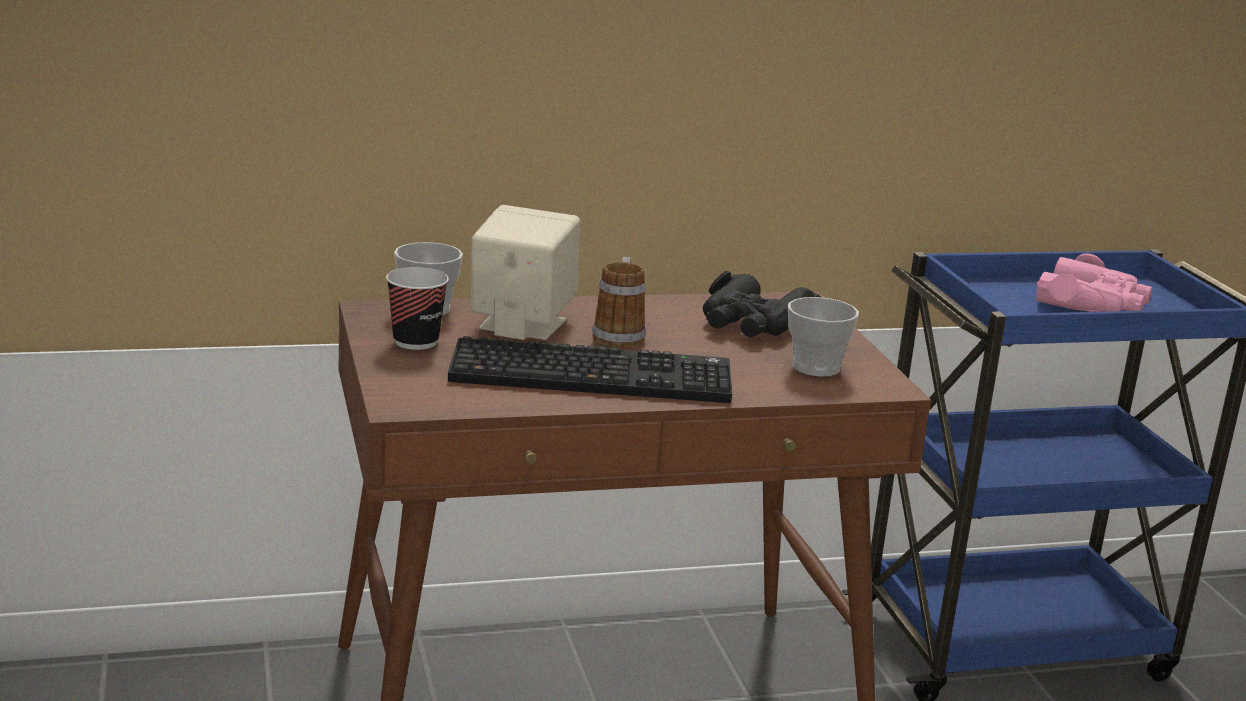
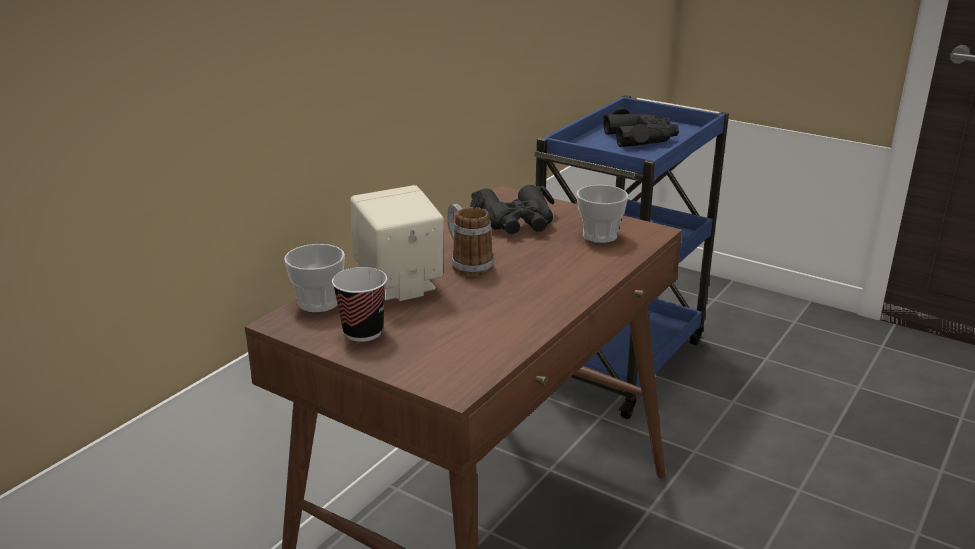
camera: 40 degrees left, 5 degrees up
keyboard [448,336,732,403] -> none
pink binoculars [1036,253,1152,312] -> black binoculars [603,108,679,147]

